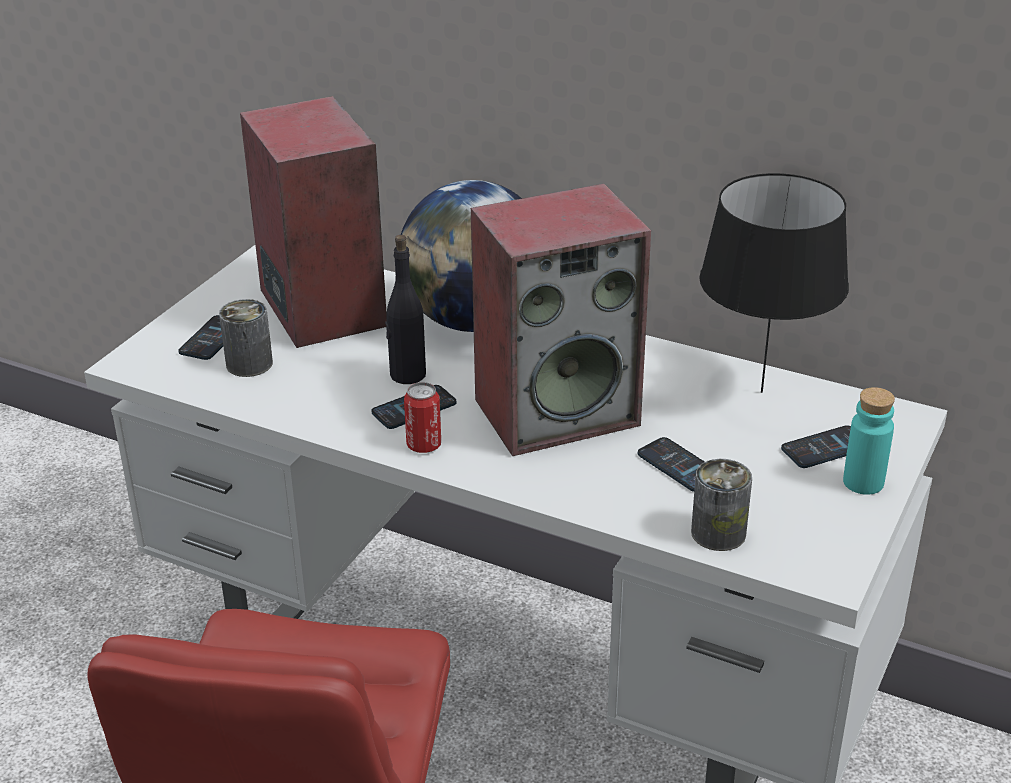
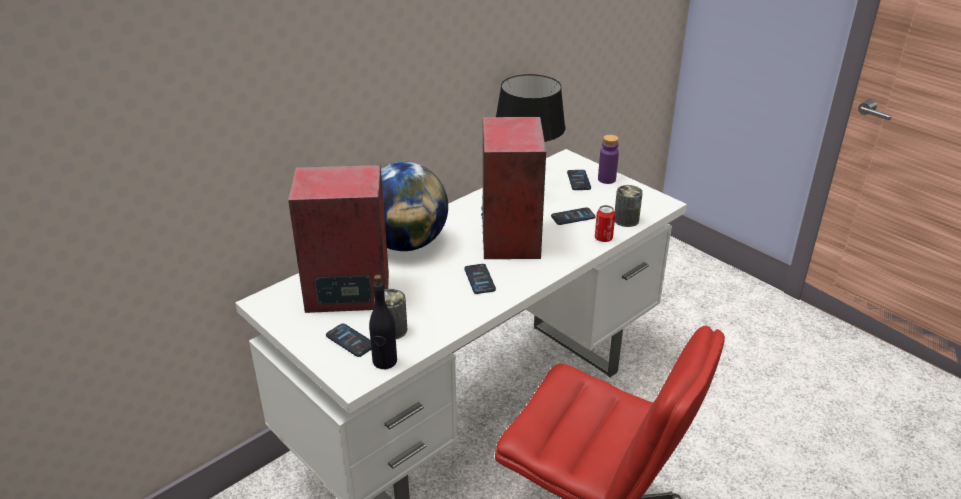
camera: 70 degrees left, 0 degrees up
black bottle [385,235,426,384] -> black bottle moved to [369,274,397,369]
can [404,382,441,453] -> can moved to [595,205,615,242]
turquoise bottle [843,387,895,495] -> purple bottle [598,135,619,184]

